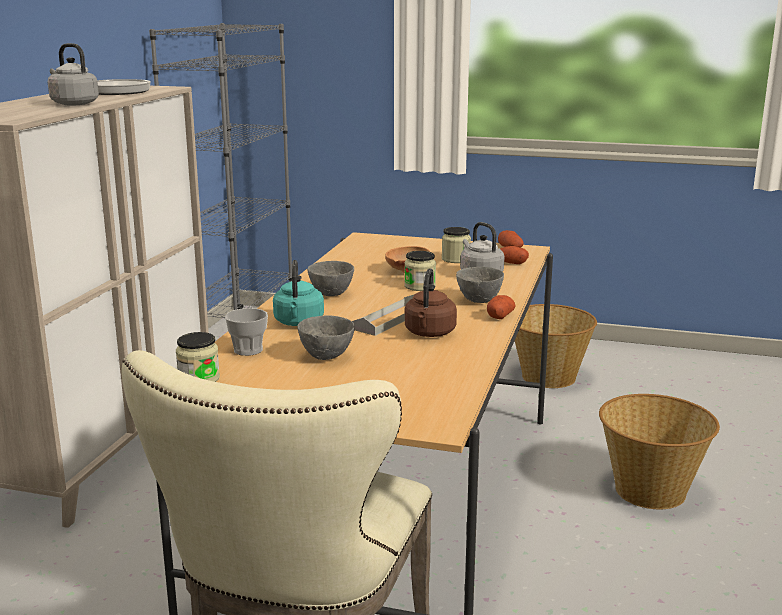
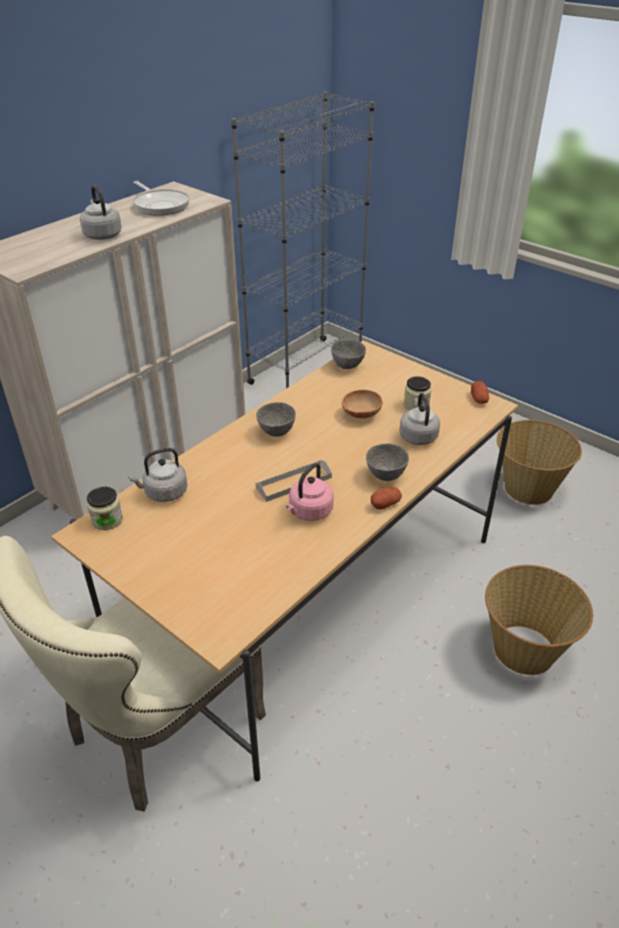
camera: 25 degrees right, 20 degrees up
cup [225,308,268,356] -> grey kettle [128,448,188,502]
turquoise kettle [273,260,324,326] -> none
grey bowl [297,315,355,360] -> grey bowl moved to [331,339,366,369]
jar [404,251,436,291] -> none
brown kettle [405,268,457,337] -> pink kettle [286,463,334,521]
potato [500,246,529,264] -> none

